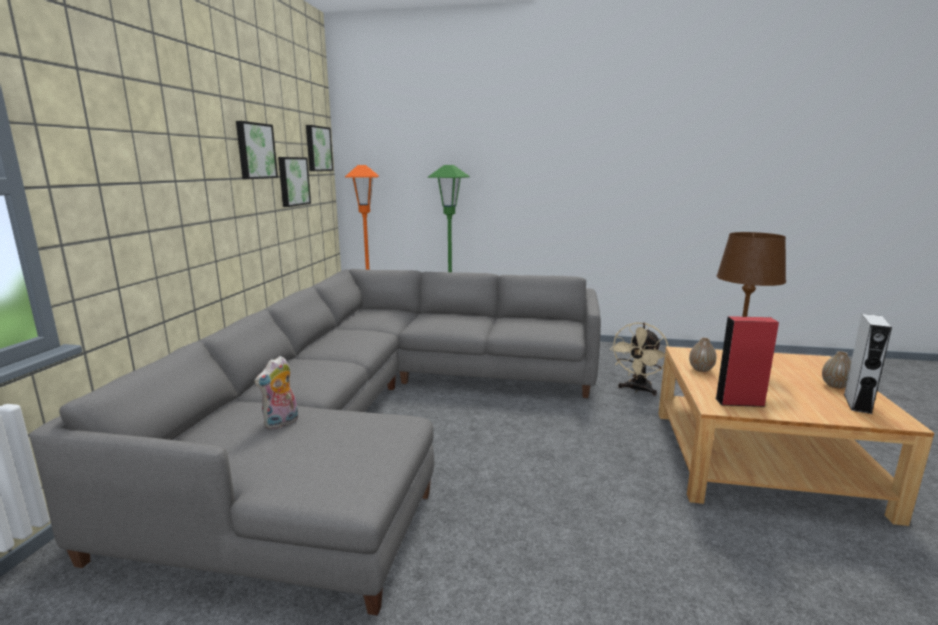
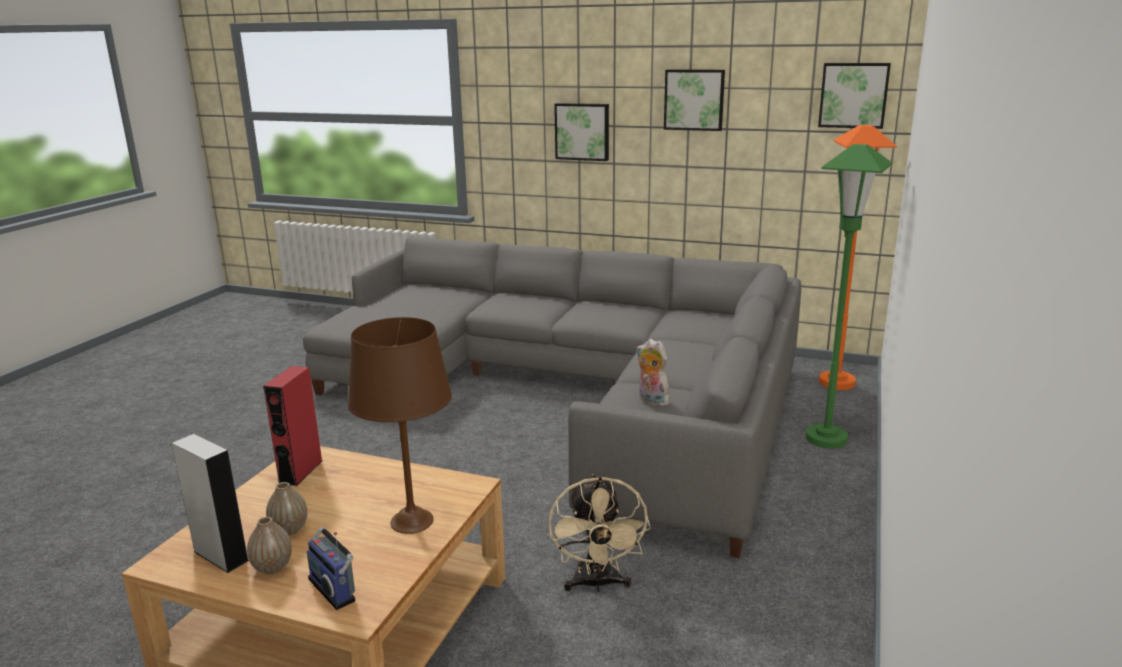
camera: 100 degrees right, 5 degrees up
plush toy [254,356,298,429] -> plush toy moved to [637,339,673,407]
picture [278,157,311,207] -> picture moved to [554,103,609,161]
beige fan [610,322,669,396] -> beige fan turned 135 degrees counterclockwise [549,474,651,592]
vase [689,337,717,372] -> vase moved to [266,482,307,535]
none -> radio [307,527,355,610]

